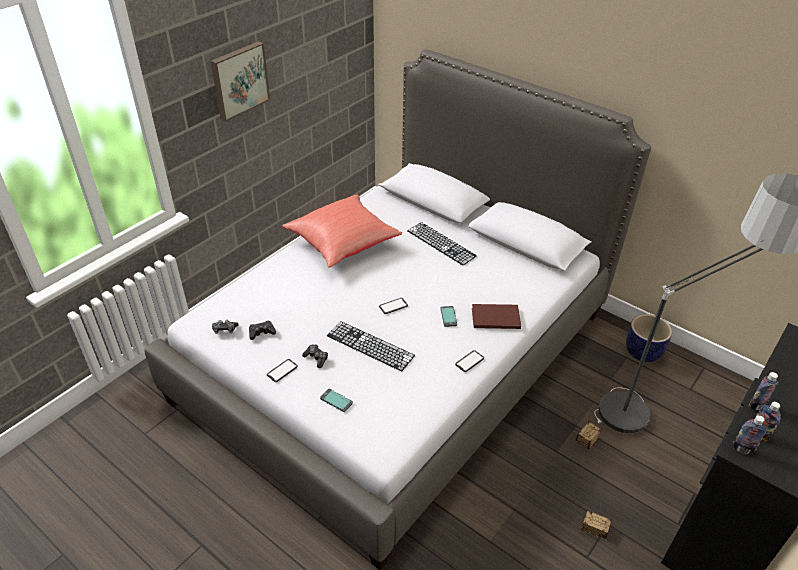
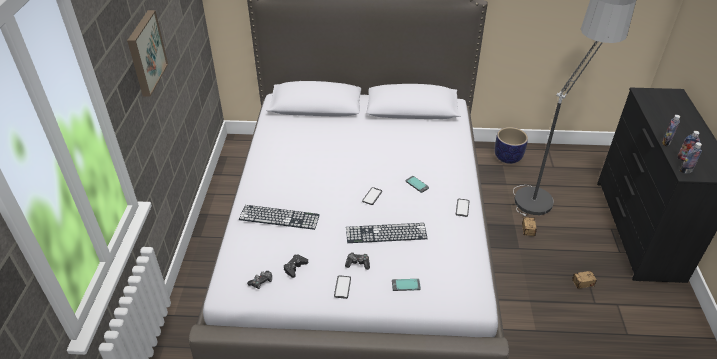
camera: 35 degrees left, 0 degrees up
red pillow [282,194,402,268] -> none
keyboard [407,222,477,265] -> keyboard moved to [239,205,320,230]
brown book [472,304,521,329] -> none

